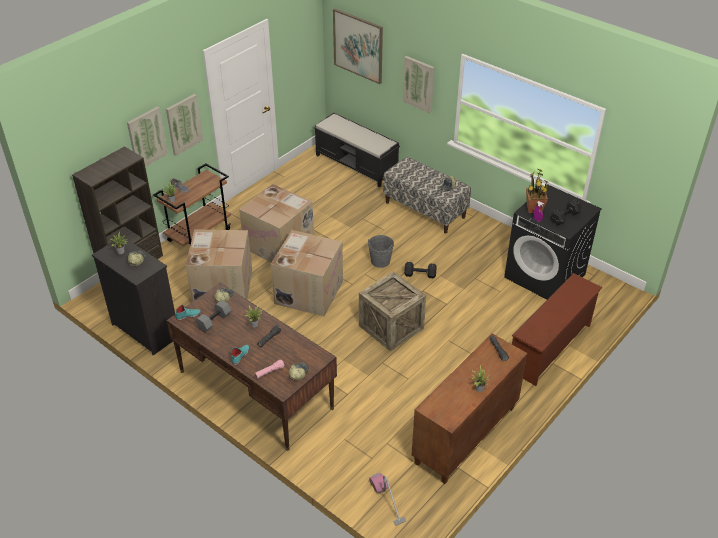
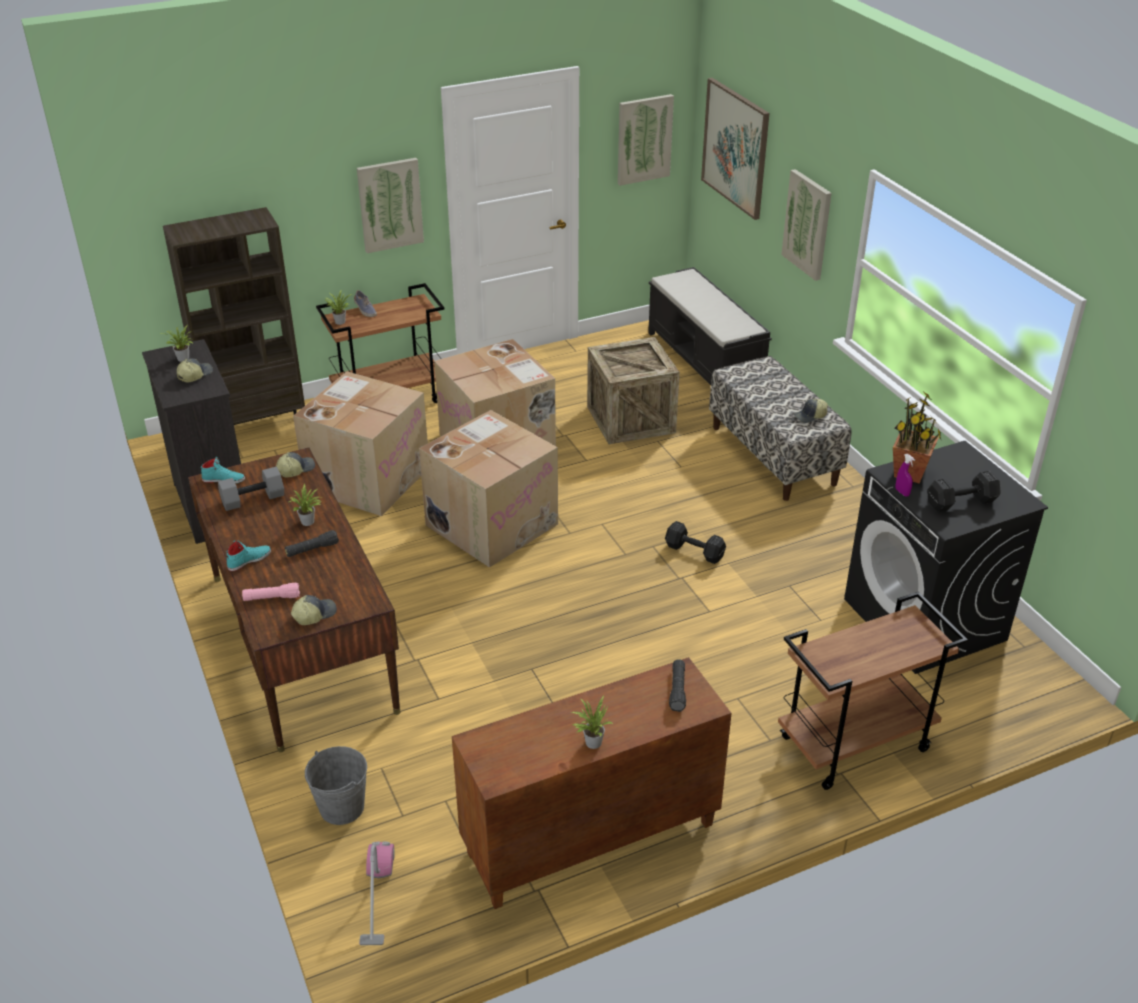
camera: 25 degrees right, 5 degrees down
picture [127,106,168,167] -> picture moved to [618,94,674,186]
crate [359,271,426,351] -> crate moved to [587,337,680,444]
grey bucket [368,235,394,268] -> grey bucket moved to [305,746,367,825]
brown shoe rack [512,273,603,386] -> brown cart [778,591,968,790]

